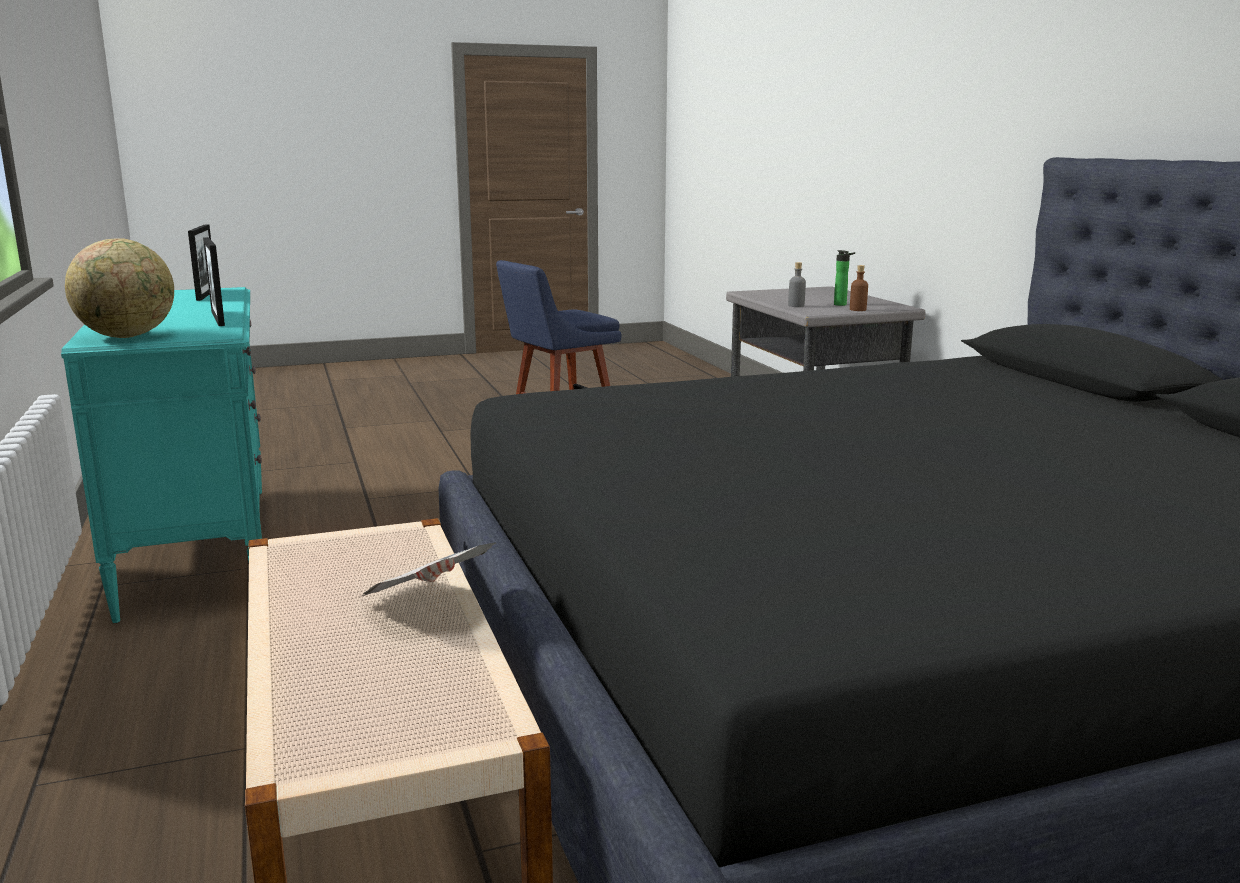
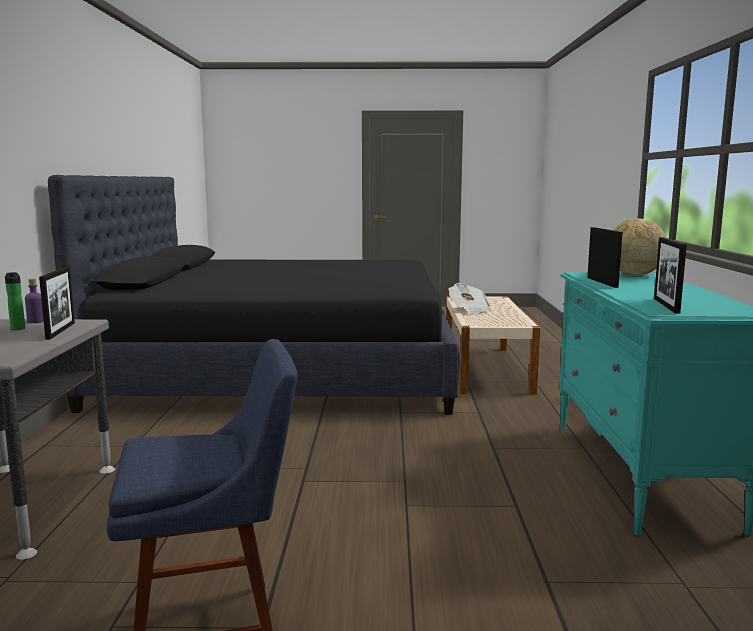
camera: 160 degrees left, 5 degrees down
grey bottle [788,262,806,307] -> picture frame [39,267,75,340]
brown bottle [850,265,868,311] -> purple bottle [25,279,44,323]

